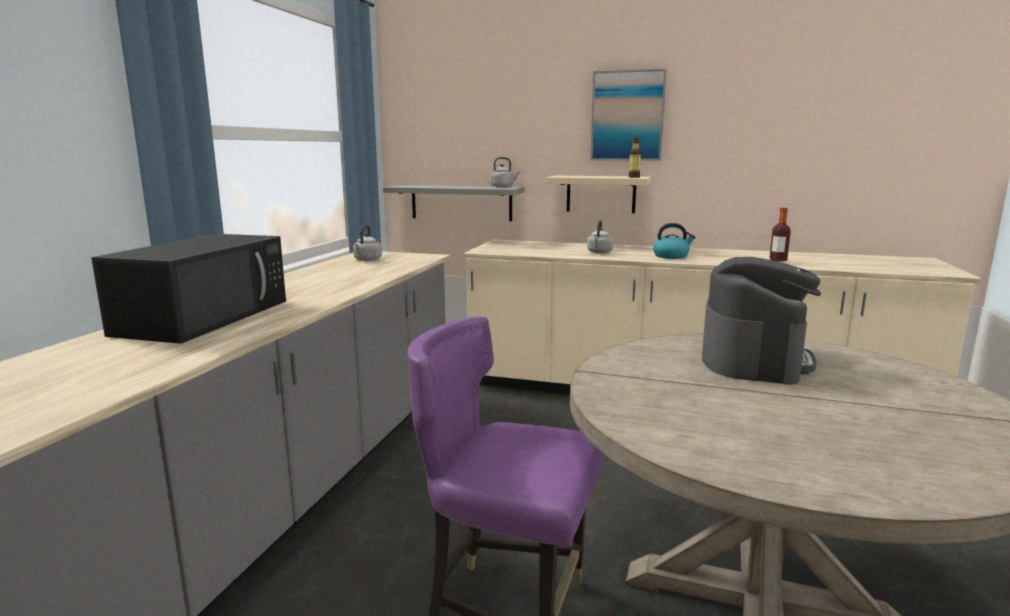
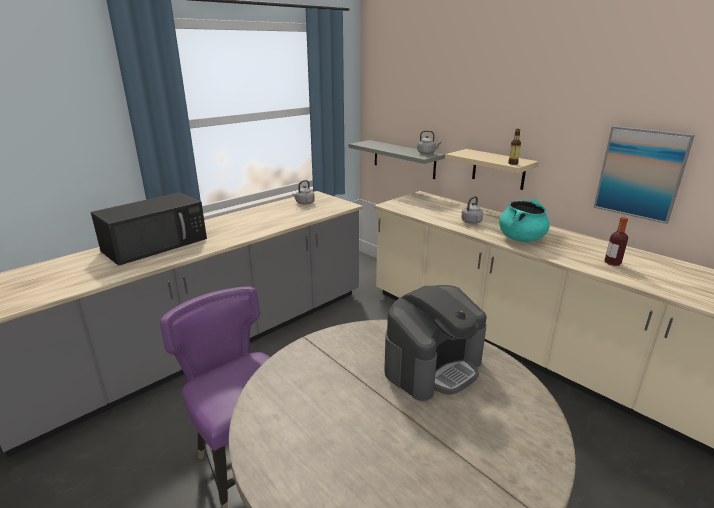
camera: 30 degrees right, 10 degrees up
picture [590,69,667,161] -> picture moved to [593,126,695,224]
kettle [653,223,696,259] -> turquoise cooking pot [499,200,550,242]

